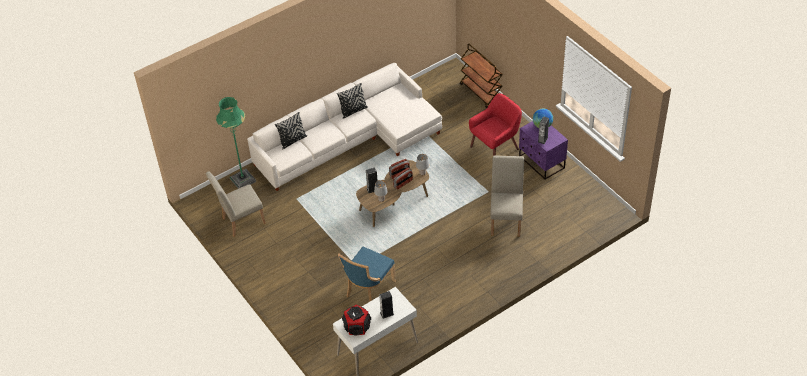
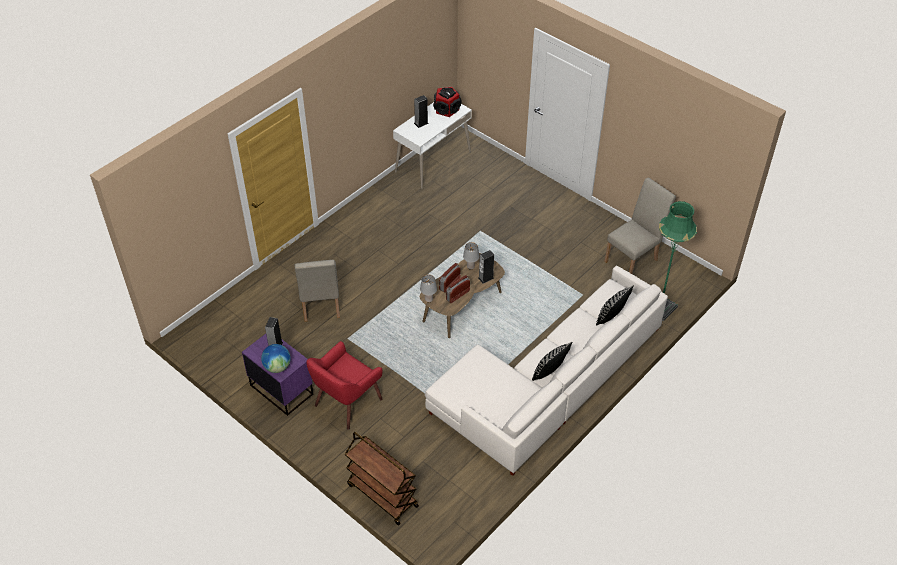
camera: 165 degrees right, 0 degrees up
blue chair [338,247,396,302] -> none

